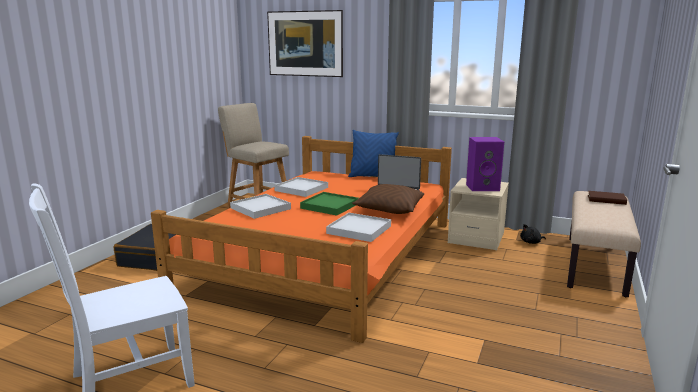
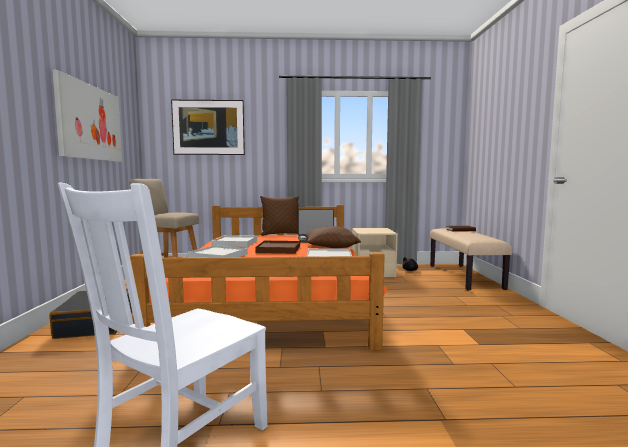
camera: 25 degrees left, 10 degrees down
green tray [300,192,359,216] -> brown tray [255,241,300,254]
blue pillow [348,130,399,177] -> brown pillow [260,196,299,236]
purple speaker [466,137,504,191] -> none
none -> picture [52,70,122,162]

